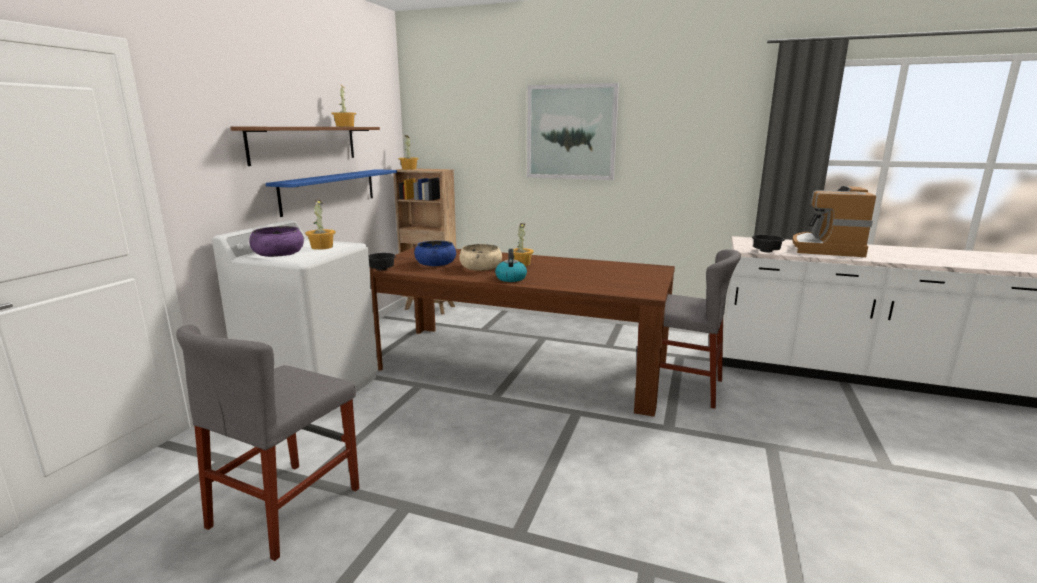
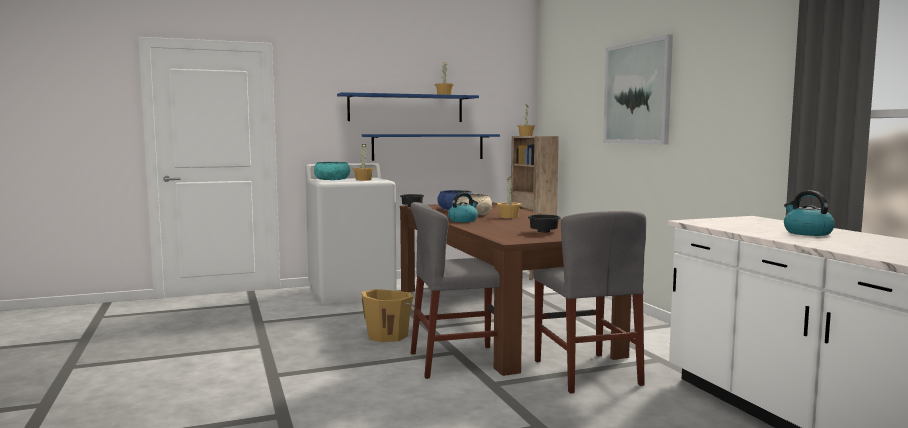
camera: 50 degrees right, 10 degrees down
grey chair [176,324,359,561] -> grey chair moved to [411,202,500,379]
brown shelf [230,127,380,166] -> blue shelf [337,92,479,122]
purple bowl [249,226,304,257] -> turquoise bowl [314,162,350,180]
black bowl [752,235,785,252] -> black bowl moved to [528,215,561,233]
coffee machine [793,186,876,257] -> kettle [784,191,835,236]
none -> orange bucket [362,289,415,342]

